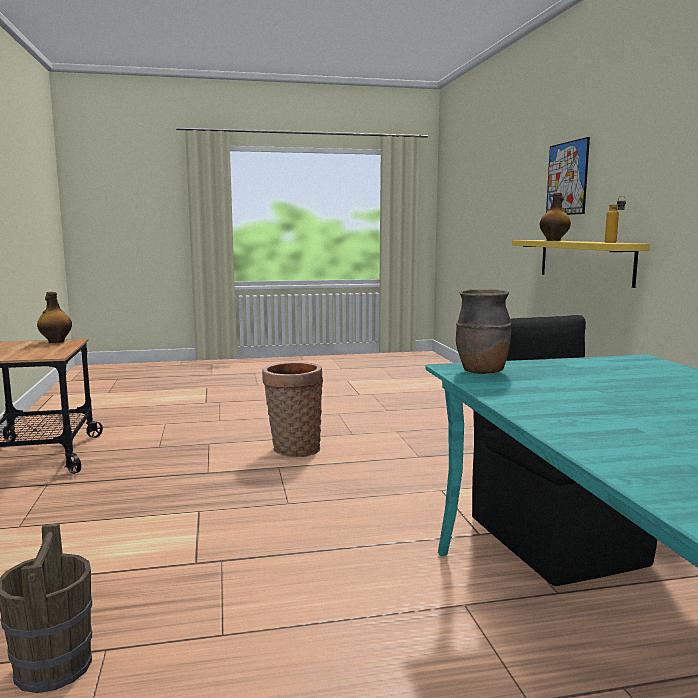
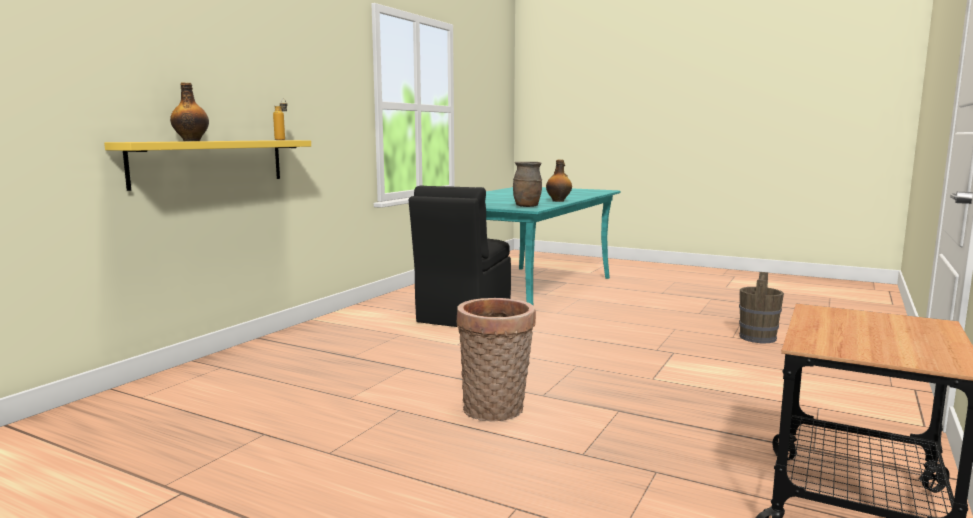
camera: 140 degrees left, 0 degrees up
bottle [37,292,72,343] -> bottle moved to [546,160,572,202]
picture [546,137,590,215] -> none

